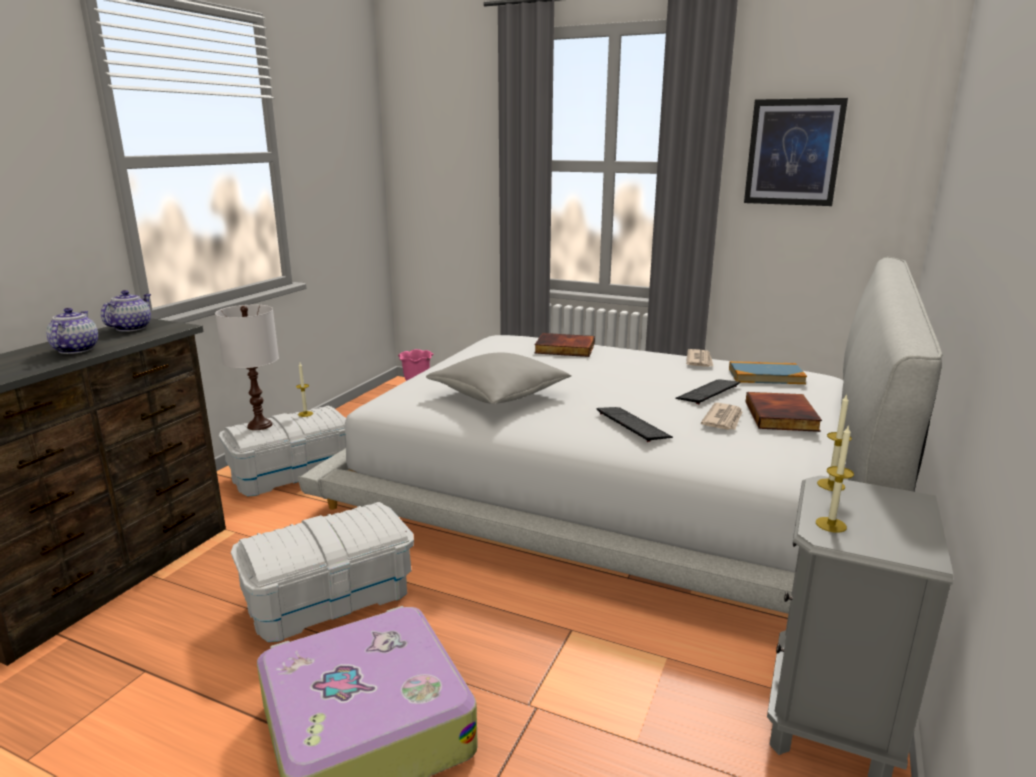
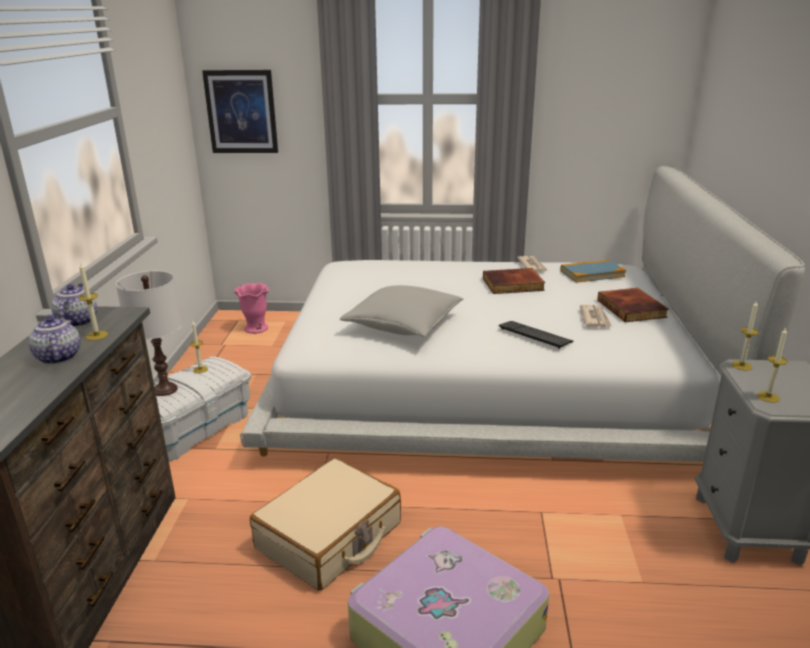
camera: 20 degrees left, 5 degrees up
white storage box [231,502,414,642] -> beige suitcase [250,458,401,591]
book [535,333,595,357] -> book moved to [483,268,545,294]
keyboard [675,380,740,404] -> none
picture [744,98,848,206] -> picture moved to [202,70,278,153]
none -> candle [78,263,108,340]

